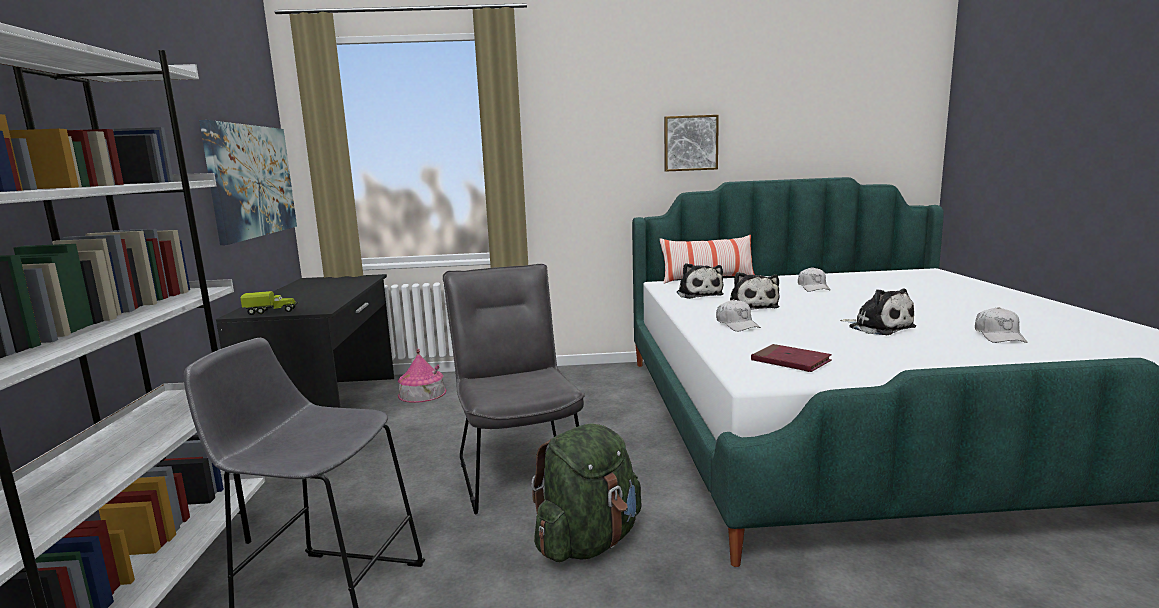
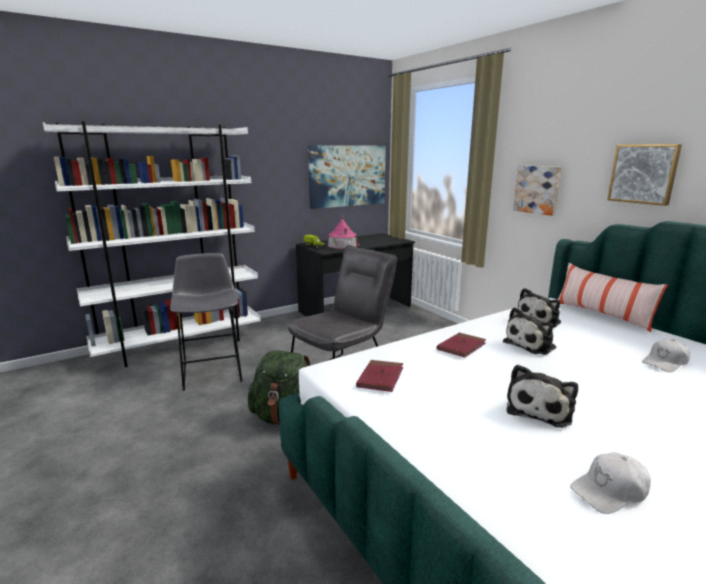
camera: 60 degrees right, 5 degrees up
toy house [398,349,446,403] -> toy house moved to [327,215,360,249]
white cap [716,299,761,331] -> red book [437,333,486,358]
none -> picture [513,165,562,216]

